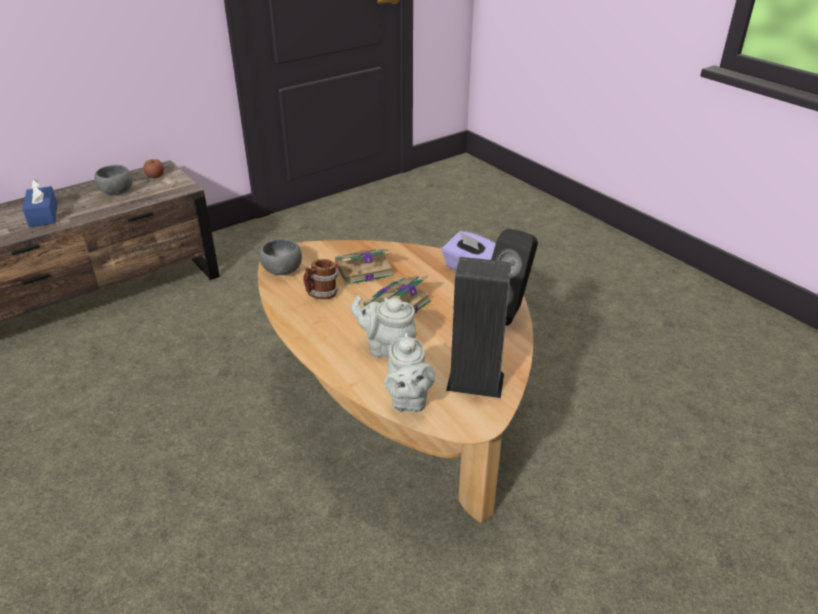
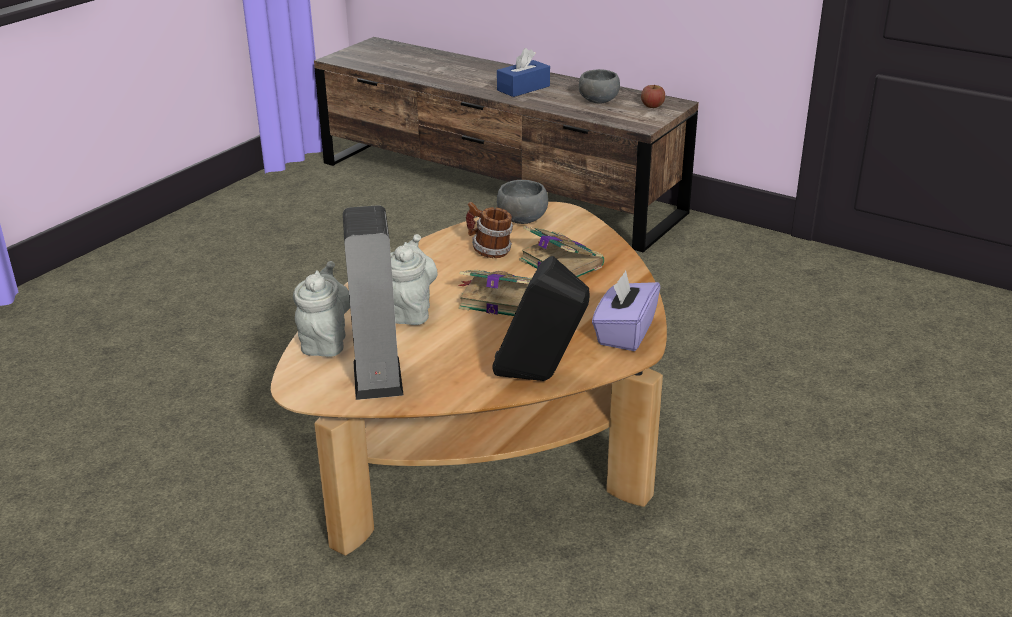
camera: 70 degrees right, 5 degrees down
grey teapot [384,333,435,412] -> grey teapot turned 120 degrees clockwise [293,261,350,357]

